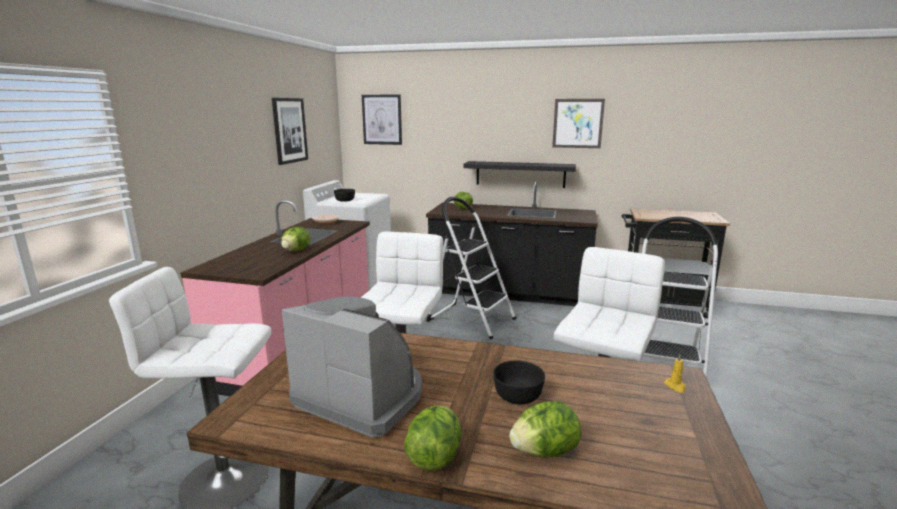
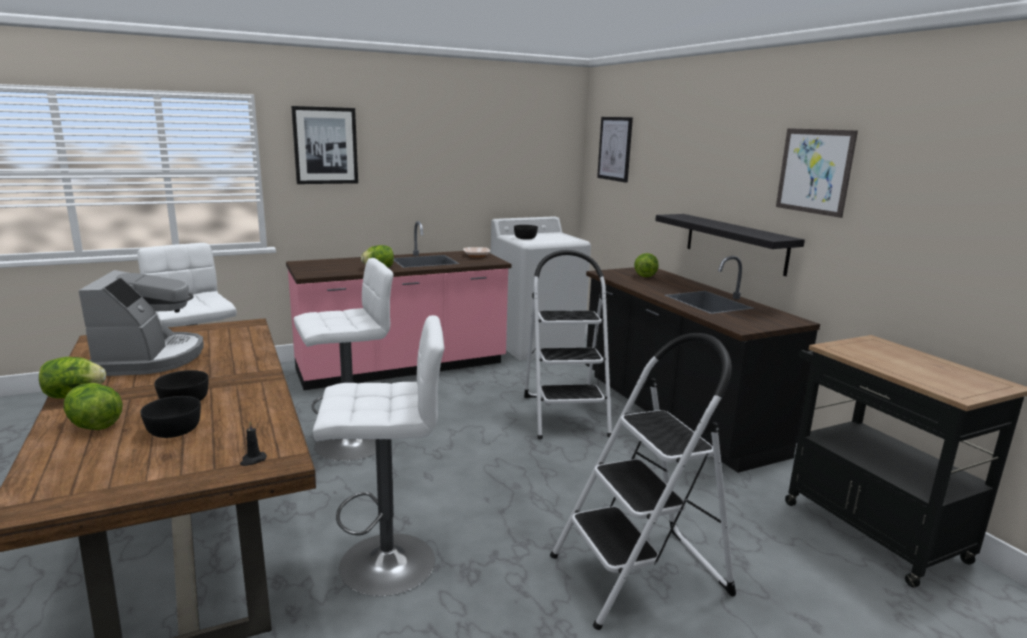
camera: 50 degrees right, 0 degrees up
picture [272,98,308,165] -> picture moved to [291,106,358,184]
yellow candle [664,355,686,393] -> black candle [240,422,267,466]
none -> black bowl [140,396,201,438]

